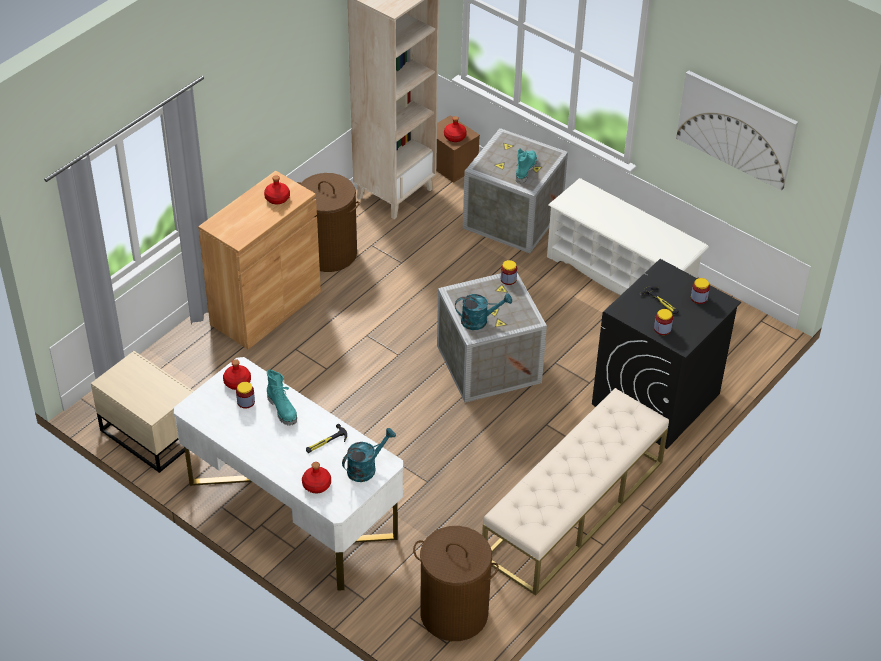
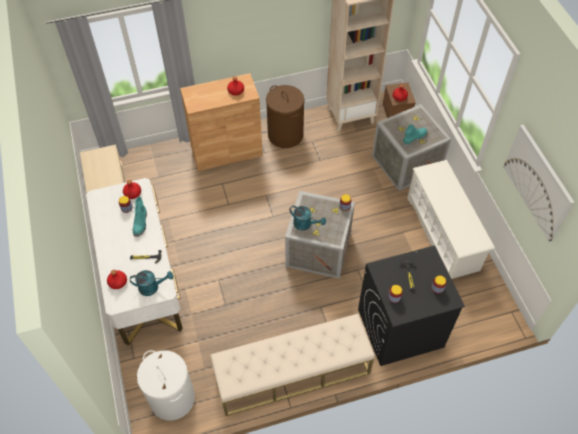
camera: 35 degrees right, 10 degrees up
brown laundry basket [413,526,499,641] -> white laundry basket [137,350,195,420]

